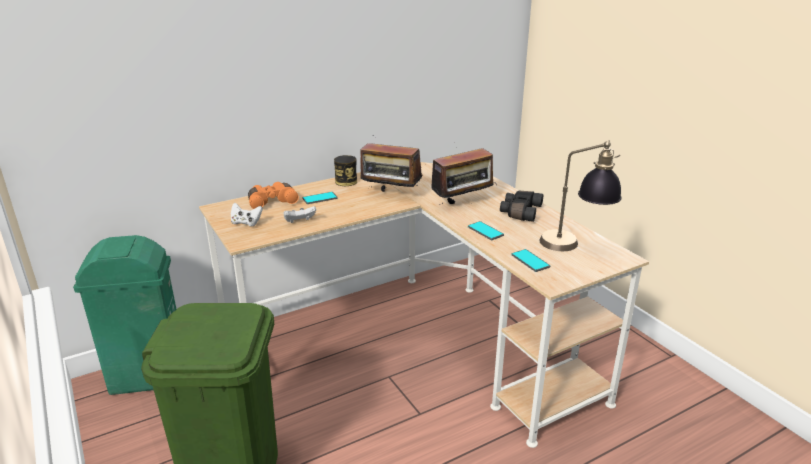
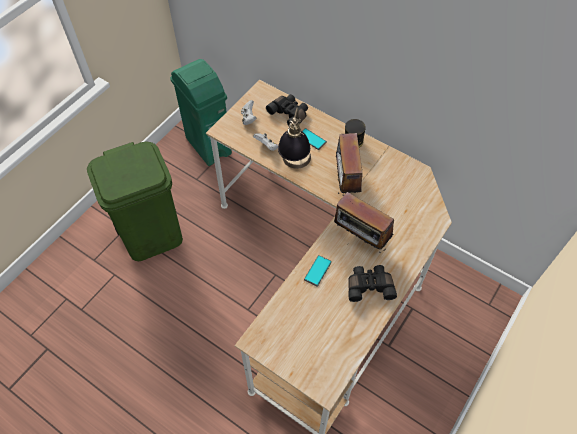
camera: 65 degrees right, 30 degrees up
orange binoculars [248,182,299,209] -> black binoculars [266,94,308,126]
phone [511,249,550,272] -> none
table lamp [539,140,621,251] -> table lamp moved to [278,108,311,169]

